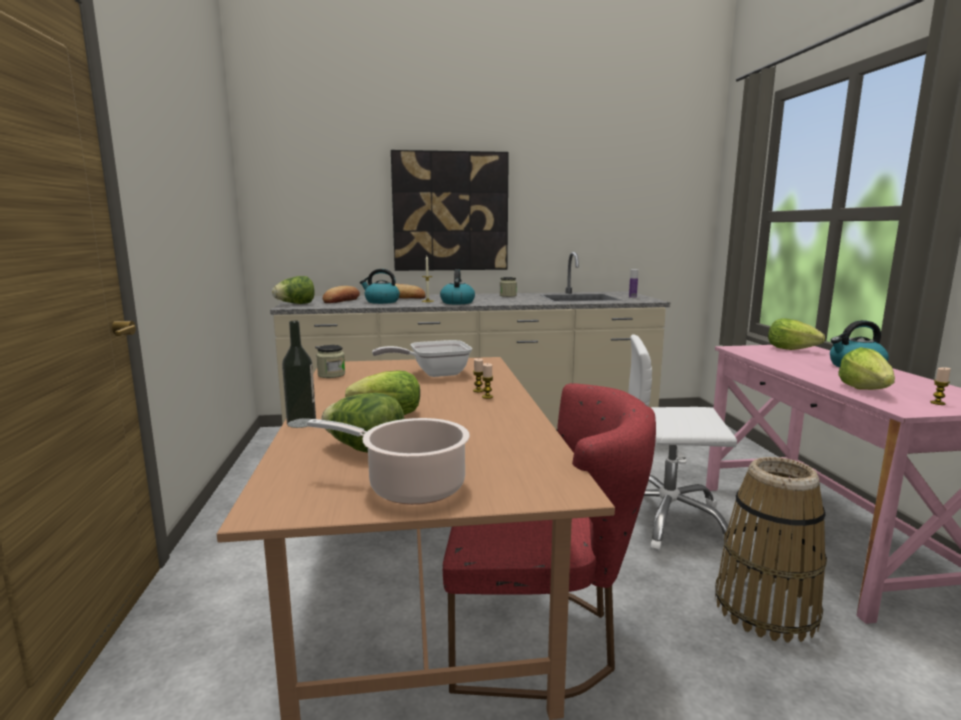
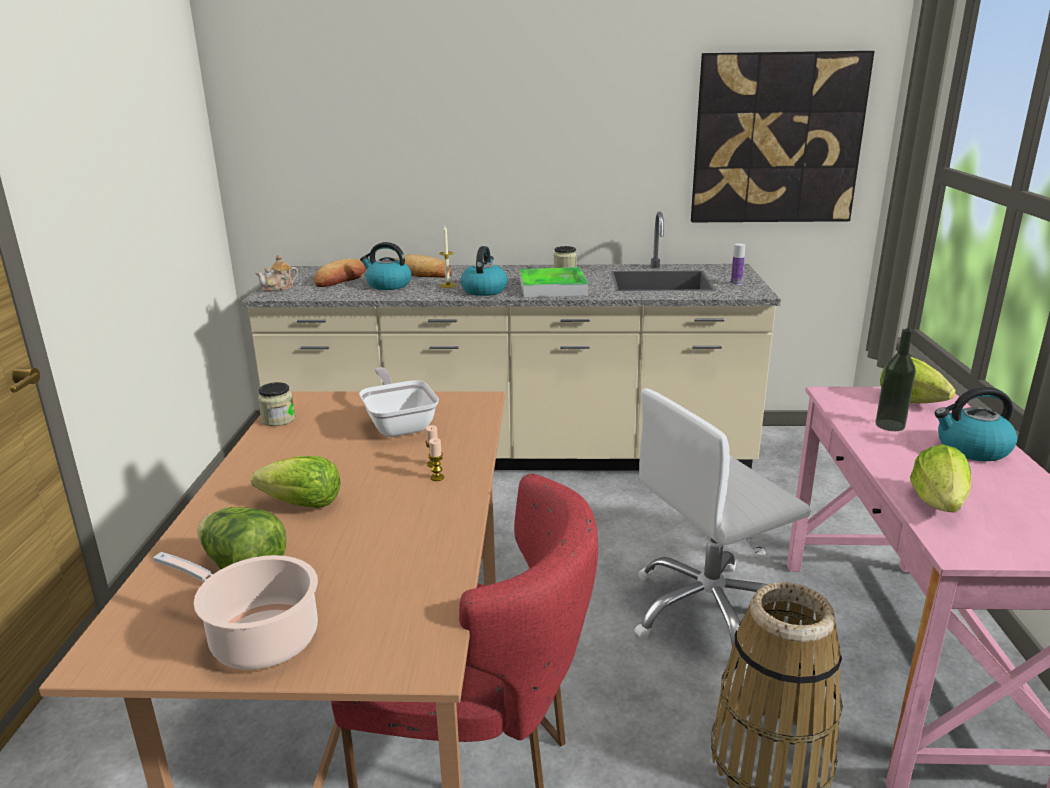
camera: 10 degrees right, 10 degrees up
lettuce [272,276,315,304] -> teapot [256,255,298,292]
bottle [282,321,316,428] -> bottle moved to [875,328,916,431]
frying pan [372,340,472,377] -> frying pan turned 75 degrees clockwise [359,367,439,437]
picture [391,150,509,271] -> picture moved to [691,51,875,222]
white office chair [629,335,737,552] -> white office chair turned 45 degrees counterclockwise [634,388,811,670]
candle [930,367,951,405] -> none
none -> tray [520,267,588,297]

